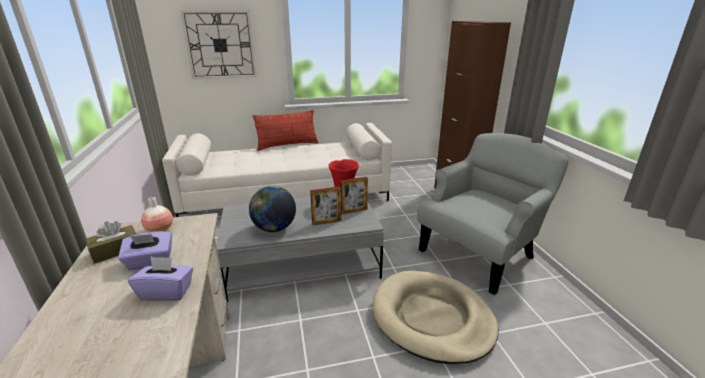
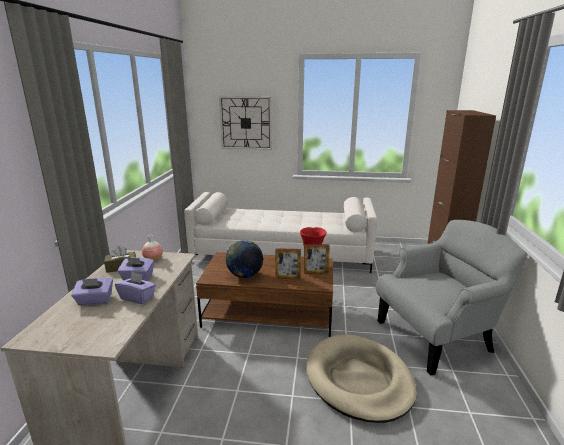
camera: 20 degrees right, 5 degrees down
grey coffee table [217,197,384,302] -> brown coffee table [196,252,333,337]
pillow [252,110,319,151] -> none
none -> purple tissue box [71,277,113,305]

